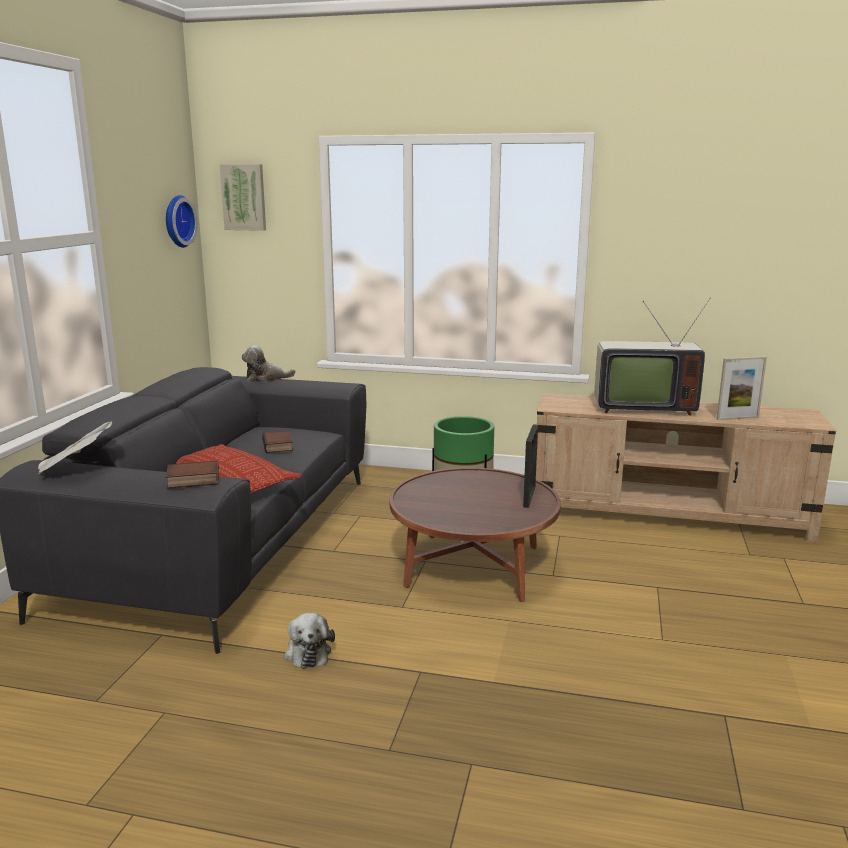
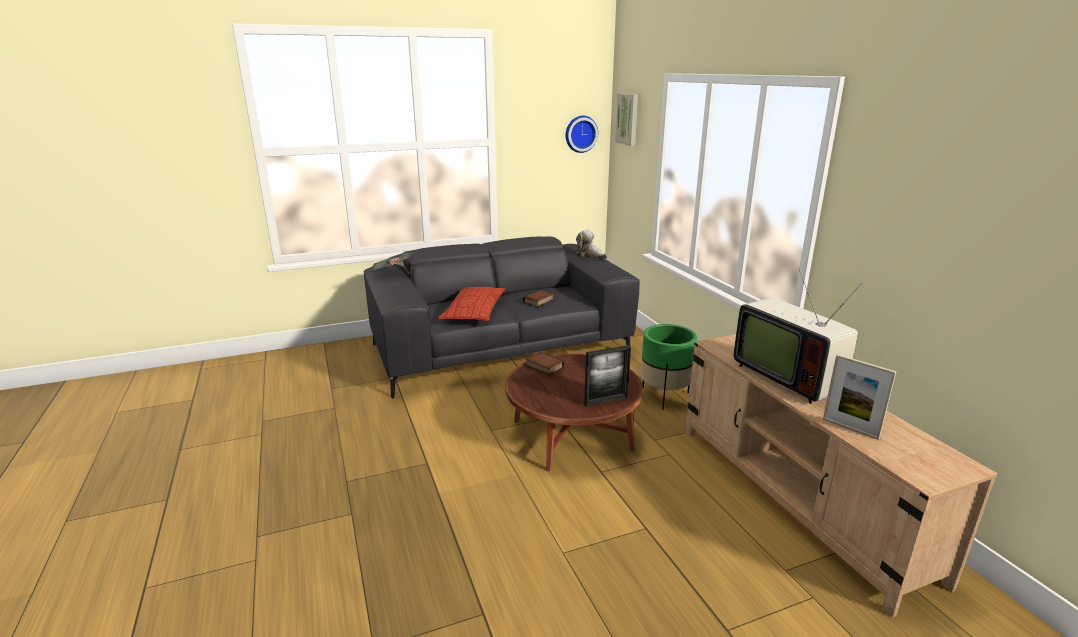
camera: 55 degrees right, 5 degrees up
book [166,461,219,489] -> book moved to [526,352,564,375]
plush toy [284,613,335,669] -> none

